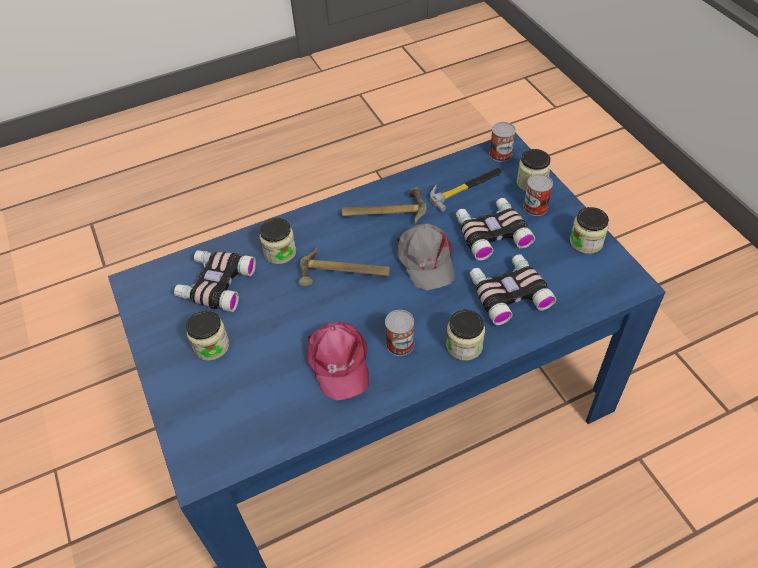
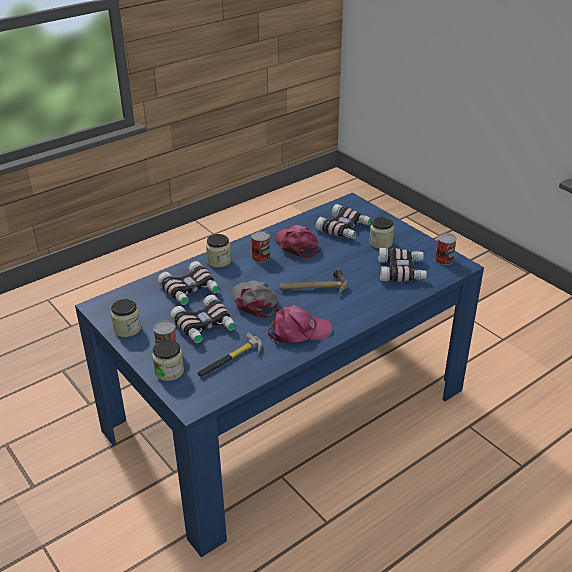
camera: 165 degrees right, 15 degrees down
jar [260,218,296,264] -> none
hammer [342,188,427,224] -> pink cap [268,305,332,344]
can [489,122,516,162] -> can moved to [435,233,457,265]
none -> binoculars [315,204,372,239]

